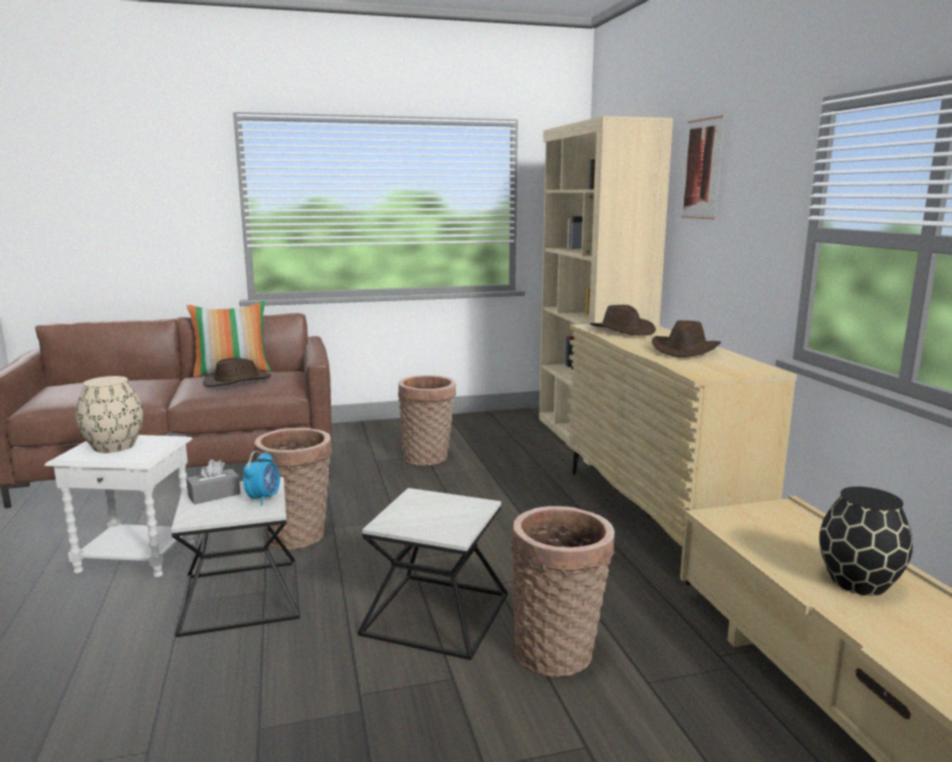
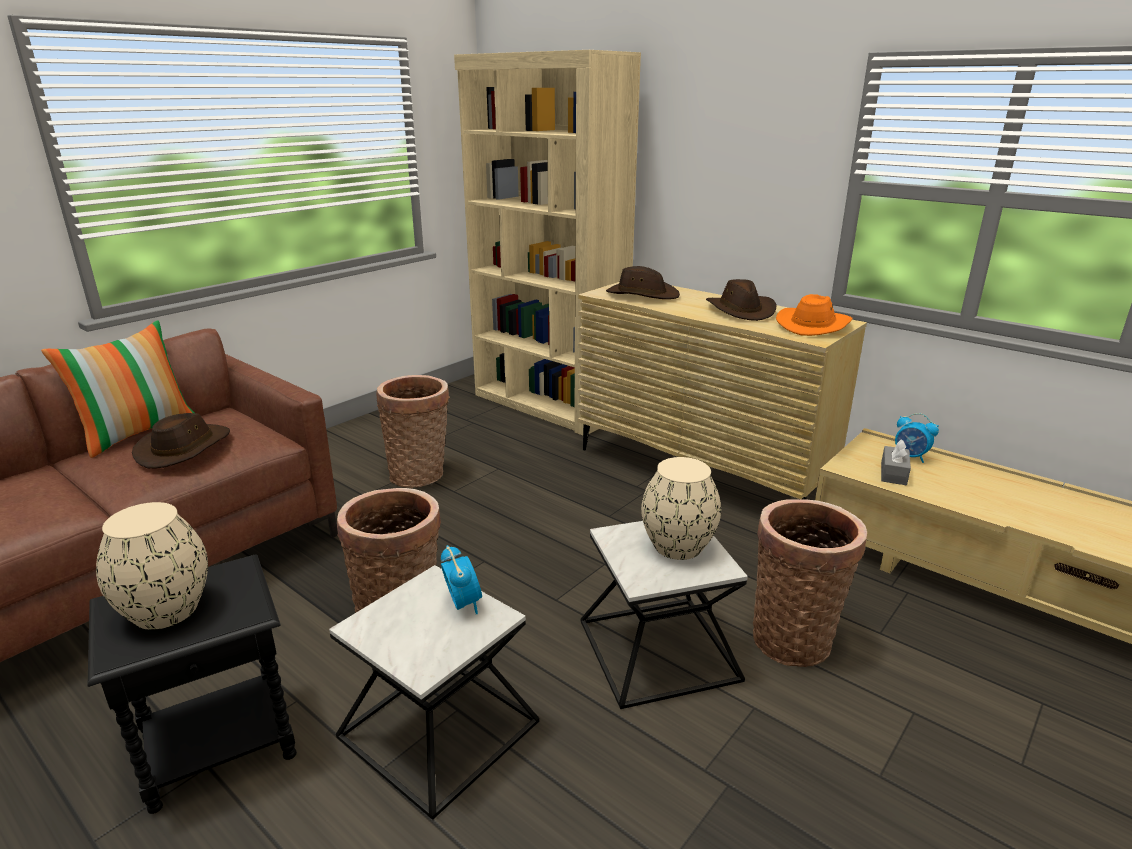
camera: 35 degrees left, 10 degrees up
white side table [44,435,194,577] -> black side table [87,554,297,814]
grey tissue box [186,459,240,505] -> grey tissue box moved to [881,440,911,485]
picture [681,115,725,220] -> none
black vase [819,487,913,596] -> none
none -> beige vase [641,457,721,560]
none -> orange hat [776,294,853,336]
none -> alarm clock [895,413,939,463]

